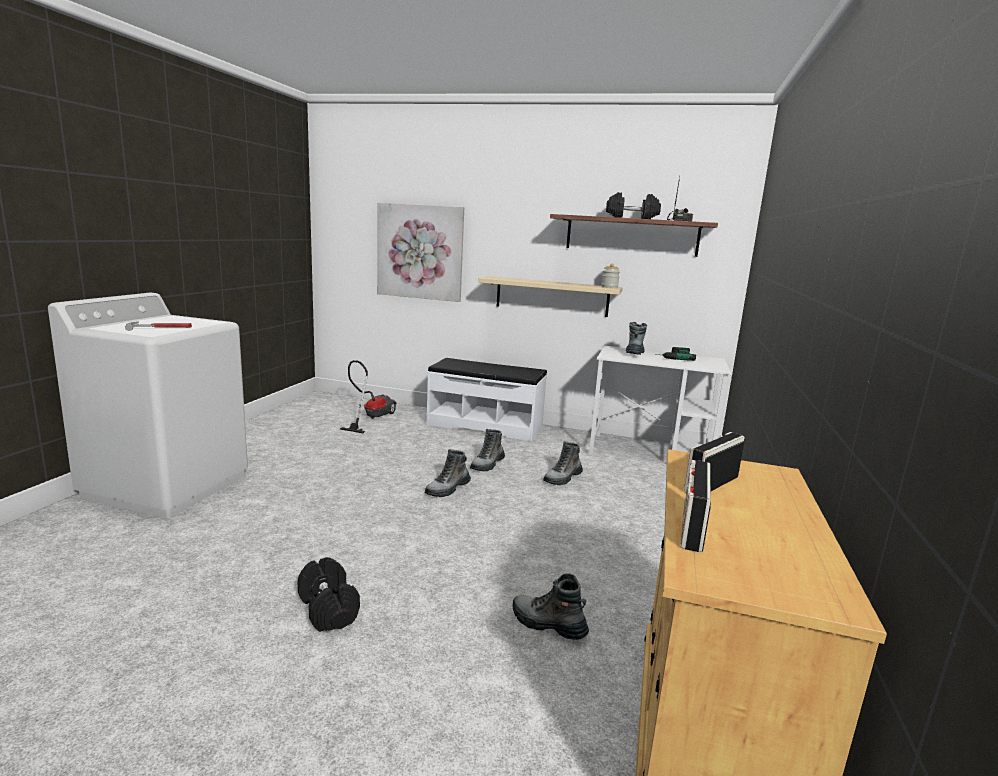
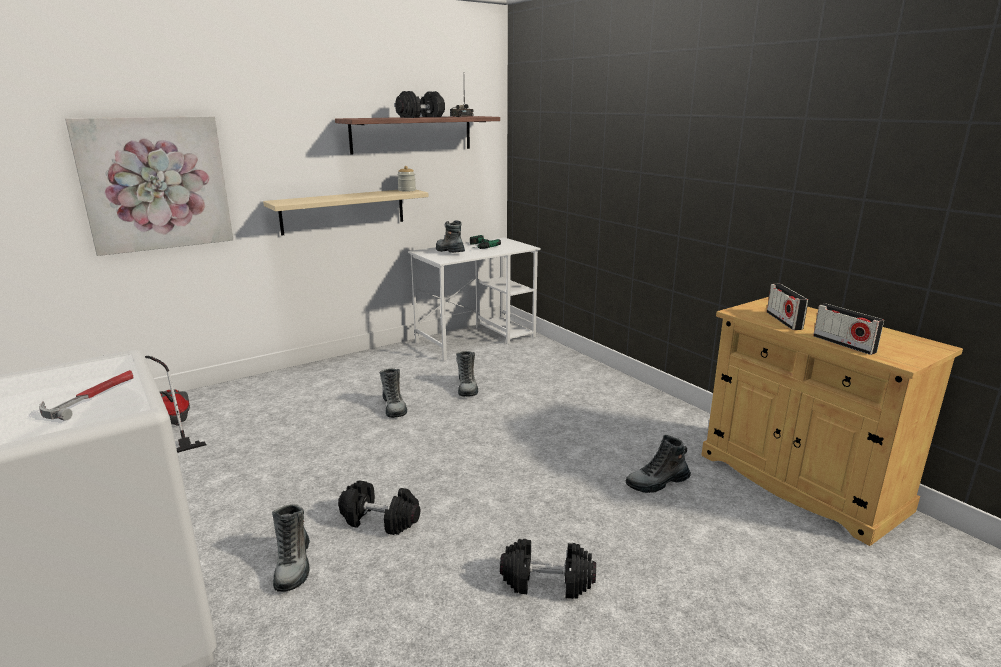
camera: 50 degrees left, 5 degrees up
boot [425,449,471,497] -> boot moved to [272,504,310,592]
white bench [427,358,547,442] -> none
none -> black dumbbell [338,480,420,535]

